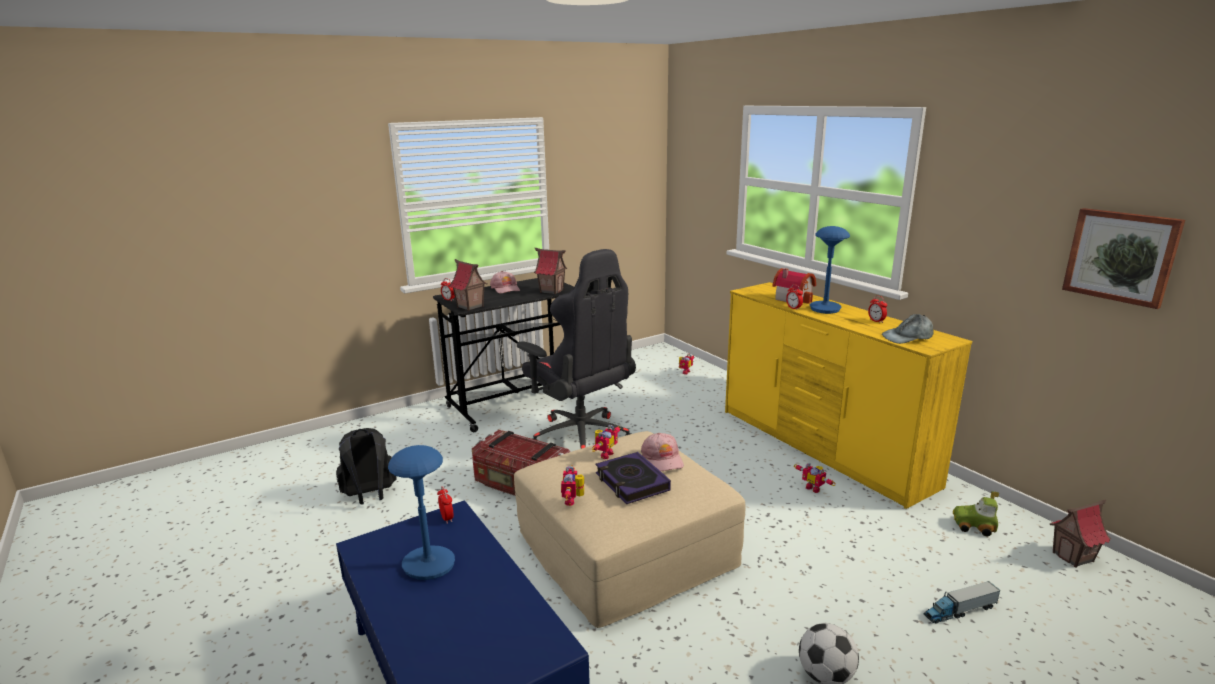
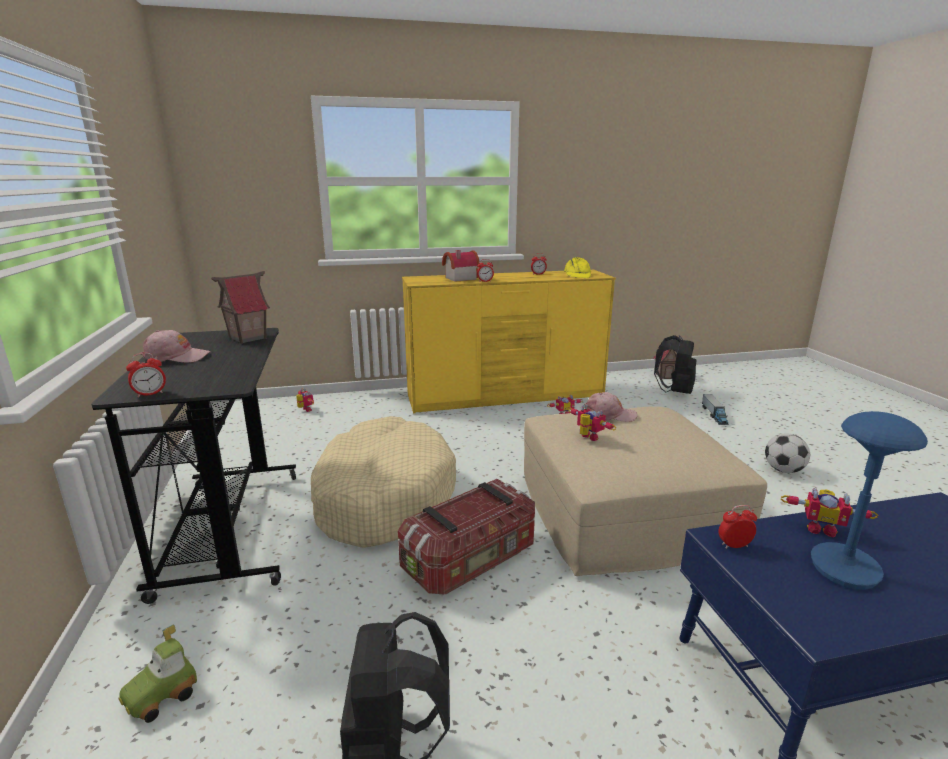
camera: 70 degrees left, 0 degrees up
toy house [449,259,487,311] -> none
black office chair [517,249,636,449] -> beige dog bed [311,416,456,548]
toy robot [561,465,584,506] -> toy robot moved to [781,488,879,537]
book [595,452,671,504] -> none
blue table lamp [810,226,850,314] -> none
grey cap [882,314,934,344] -> yellow cap [564,257,591,278]
toy car [953,491,999,536] -> toy car moved to [119,625,197,723]
picture [1062,208,1185,309] -> none
none -> black backpack [654,335,697,394]

